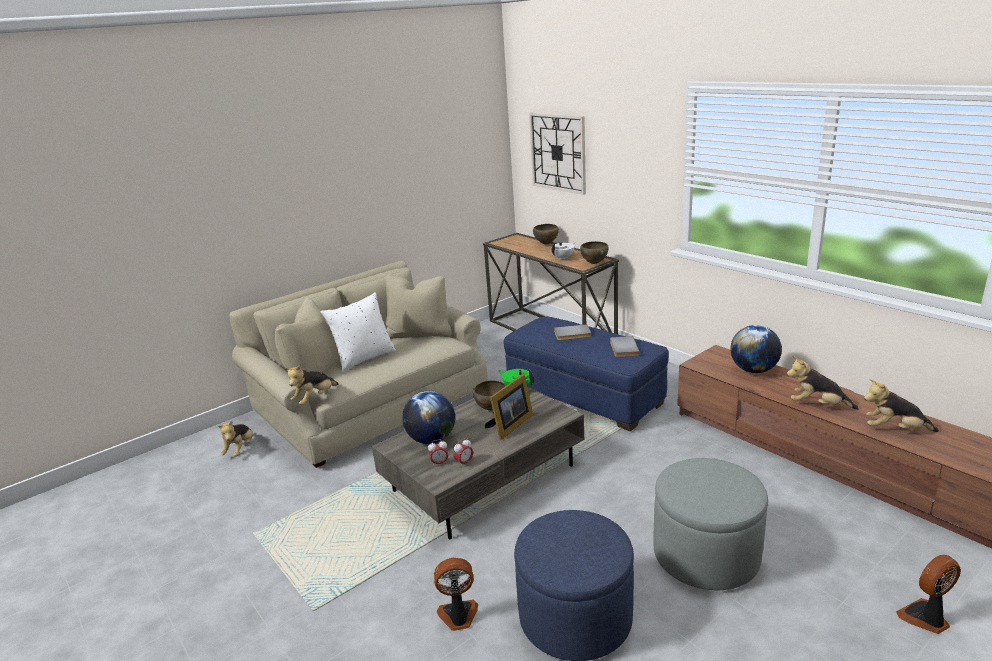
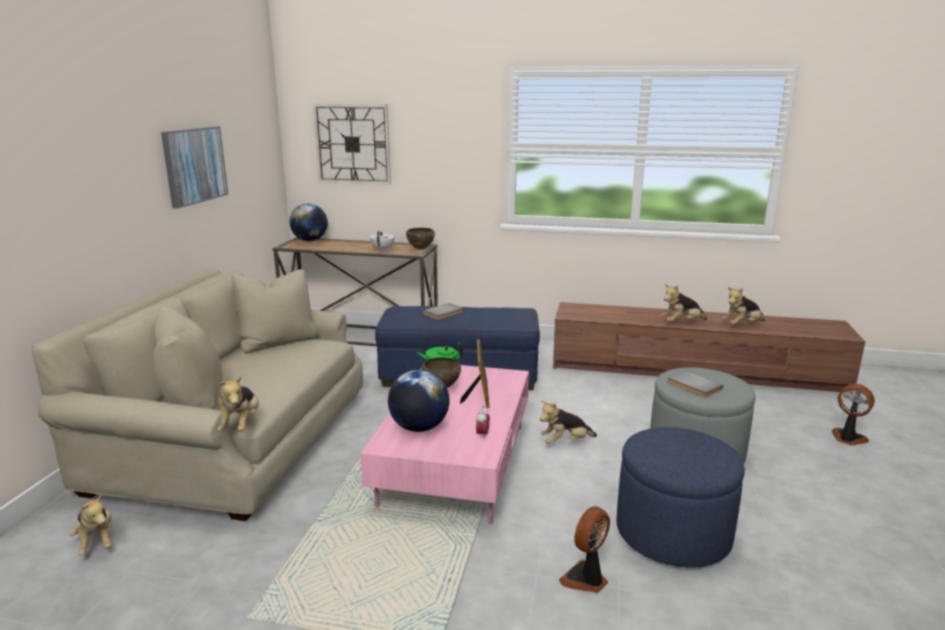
camera: 40 degrees left, 5 degrees down
white pillow [320,292,396,373] -> none
grey coffee table [372,386,584,539] -> pink coffee table [360,365,529,524]
alarm clock [428,439,448,464] -> none
brown bowl [533,224,559,245] -> none
grey book [610,336,640,357] -> grey book moved to [667,370,723,397]
globe [730,325,782,373] -> globe moved to [289,204,328,241]
fan [896,555,961,634] -> fan turned 105 degrees clockwise [832,384,875,445]
none -> picture [161,127,228,209]
none -> plush toy [540,400,597,444]

